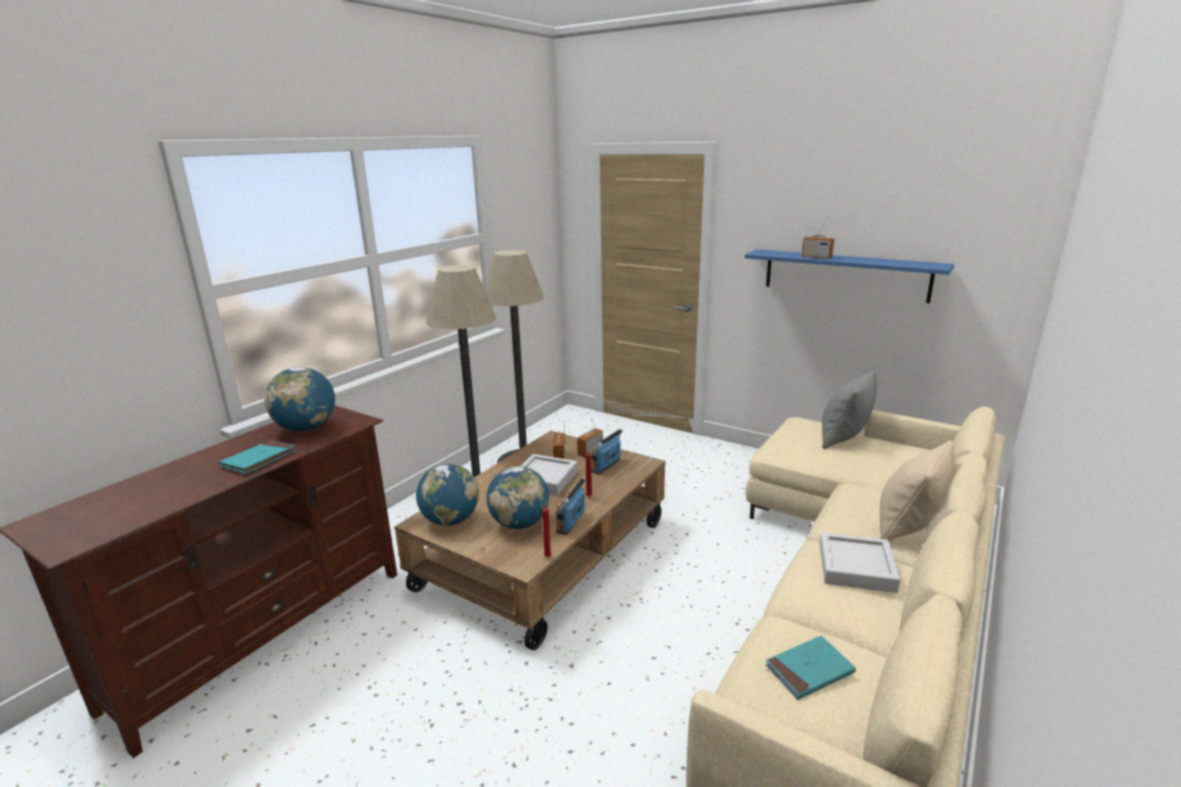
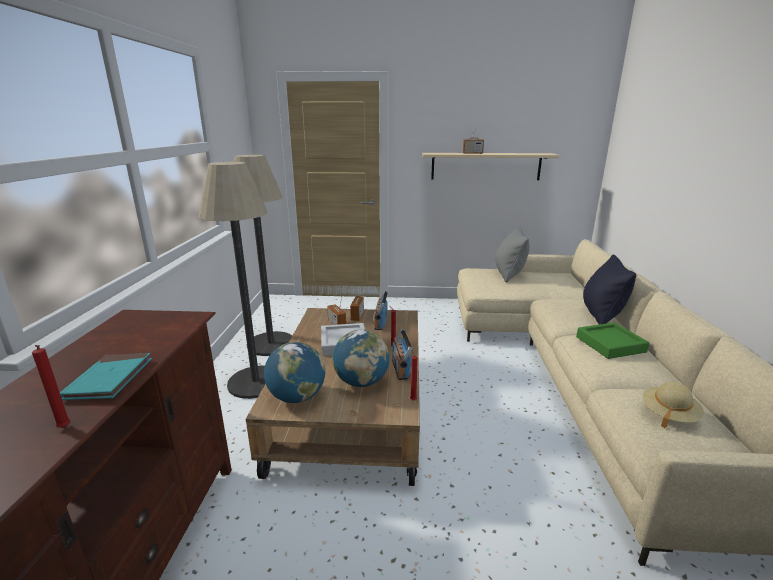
camera: 30 degrees left, 0 degrees up
globe [265,367,335,431] -> none
blue shelf [745,249,954,303] -> beige shelf [423,153,560,180]
turquoise book [765,636,856,700] -> beige hat [643,382,704,428]
grey tray [819,532,901,593] -> green tray [576,323,649,359]
beige pillow [880,440,954,541] -> black pillow [583,255,636,325]
none -> red candle [32,345,71,428]

